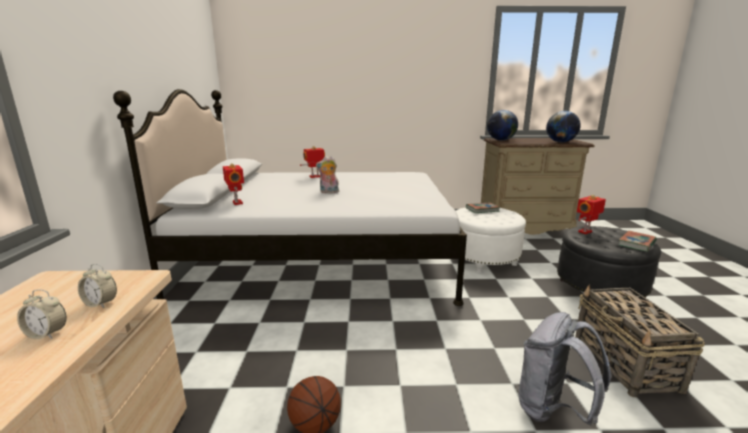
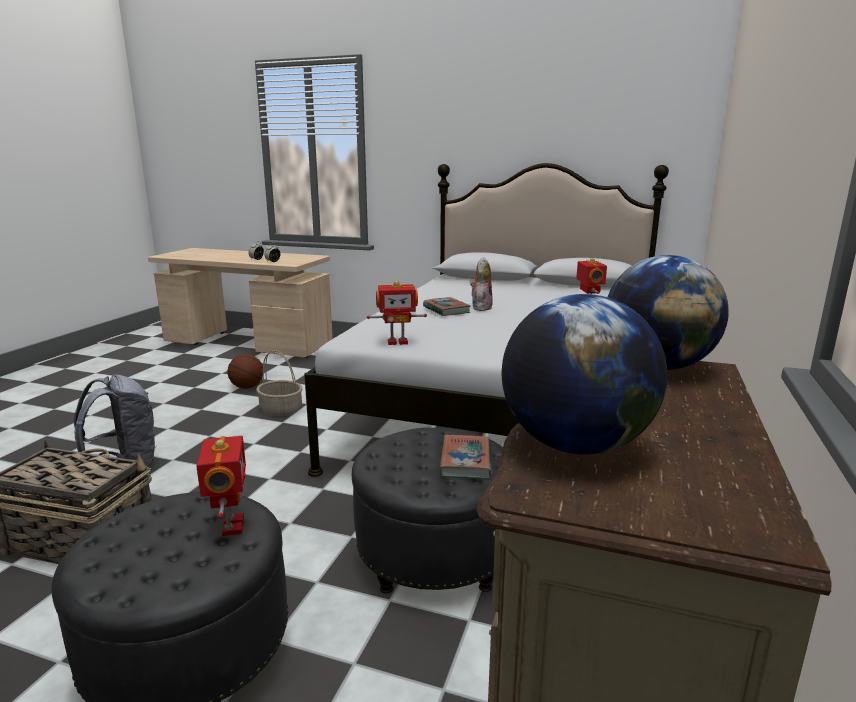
camera: 110 degrees right, 0 degrees up
toy robot [223,163,244,205] -> toy robot moved to [367,281,427,345]
white ottoman [456,207,526,273] -> black ottoman [352,428,503,594]
book [619,231,657,252] -> book moved to [423,297,471,316]
none -> basket [256,350,302,416]

